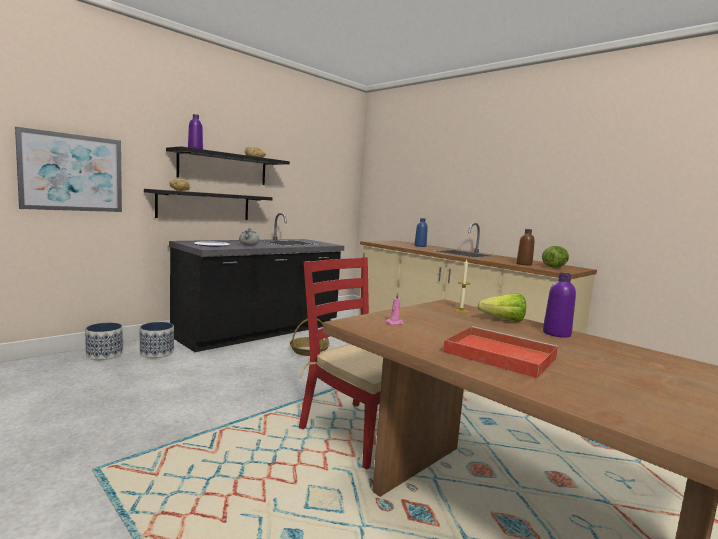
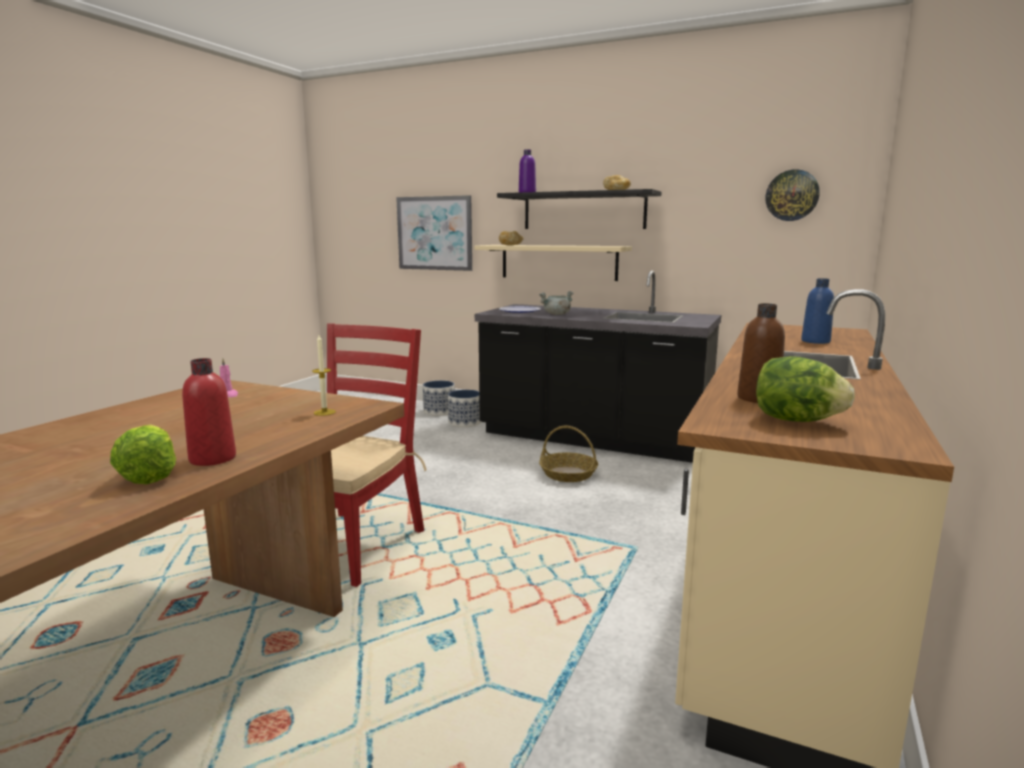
camera: 70 degrees right, 5 degrees up
black shelf [144,189,272,220] -> beige shelf [475,245,632,281]
red tray [443,326,558,379] -> none
lettuce [478,293,526,322] -> lettuce moved to [110,424,176,484]
purple bottle [543,273,576,338] -> red bottle [182,358,236,466]
none -> wall clock [765,169,820,221]

